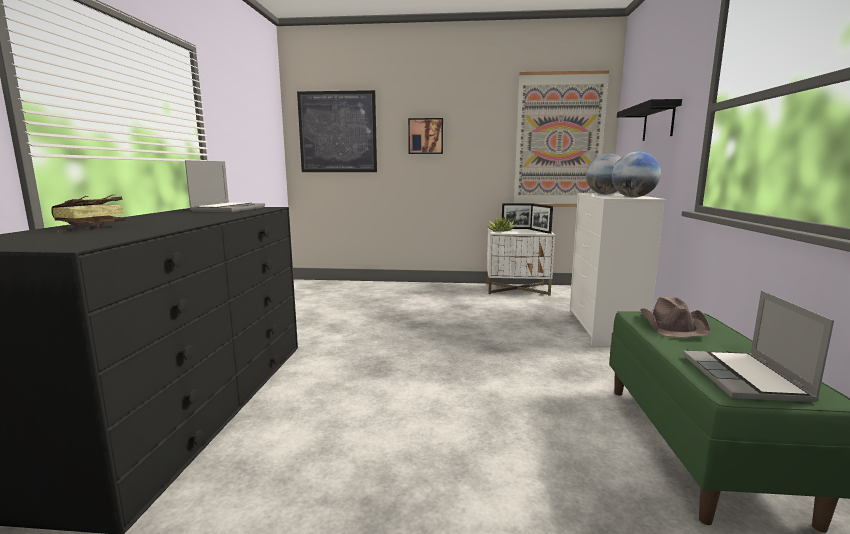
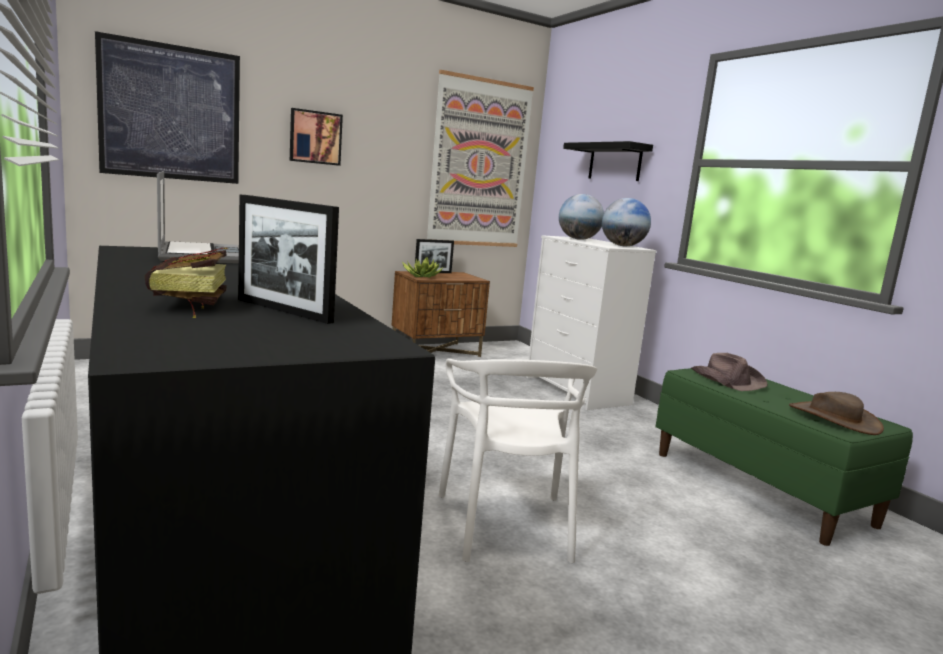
camera: 35 degrees left, 0 degrees up
white nightstand [487,228,555,296] -> brown nightstand [392,271,490,357]
picture frame [530,204,553,234] -> picture frame moved to [238,195,339,324]
laptop [683,291,834,402] -> brown hat [789,392,884,435]
none -> white chair [438,358,597,563]

